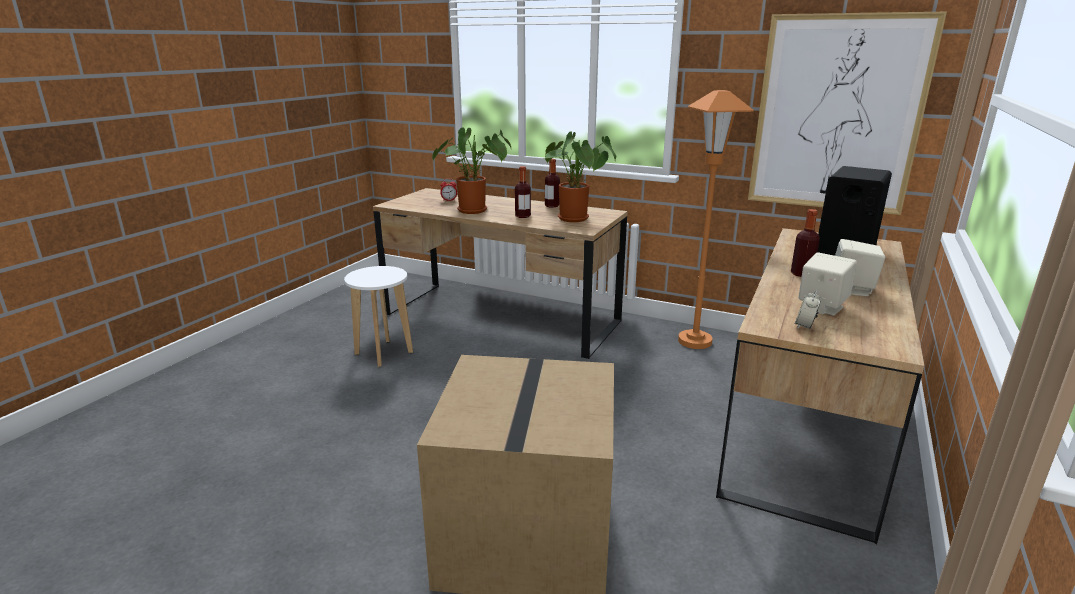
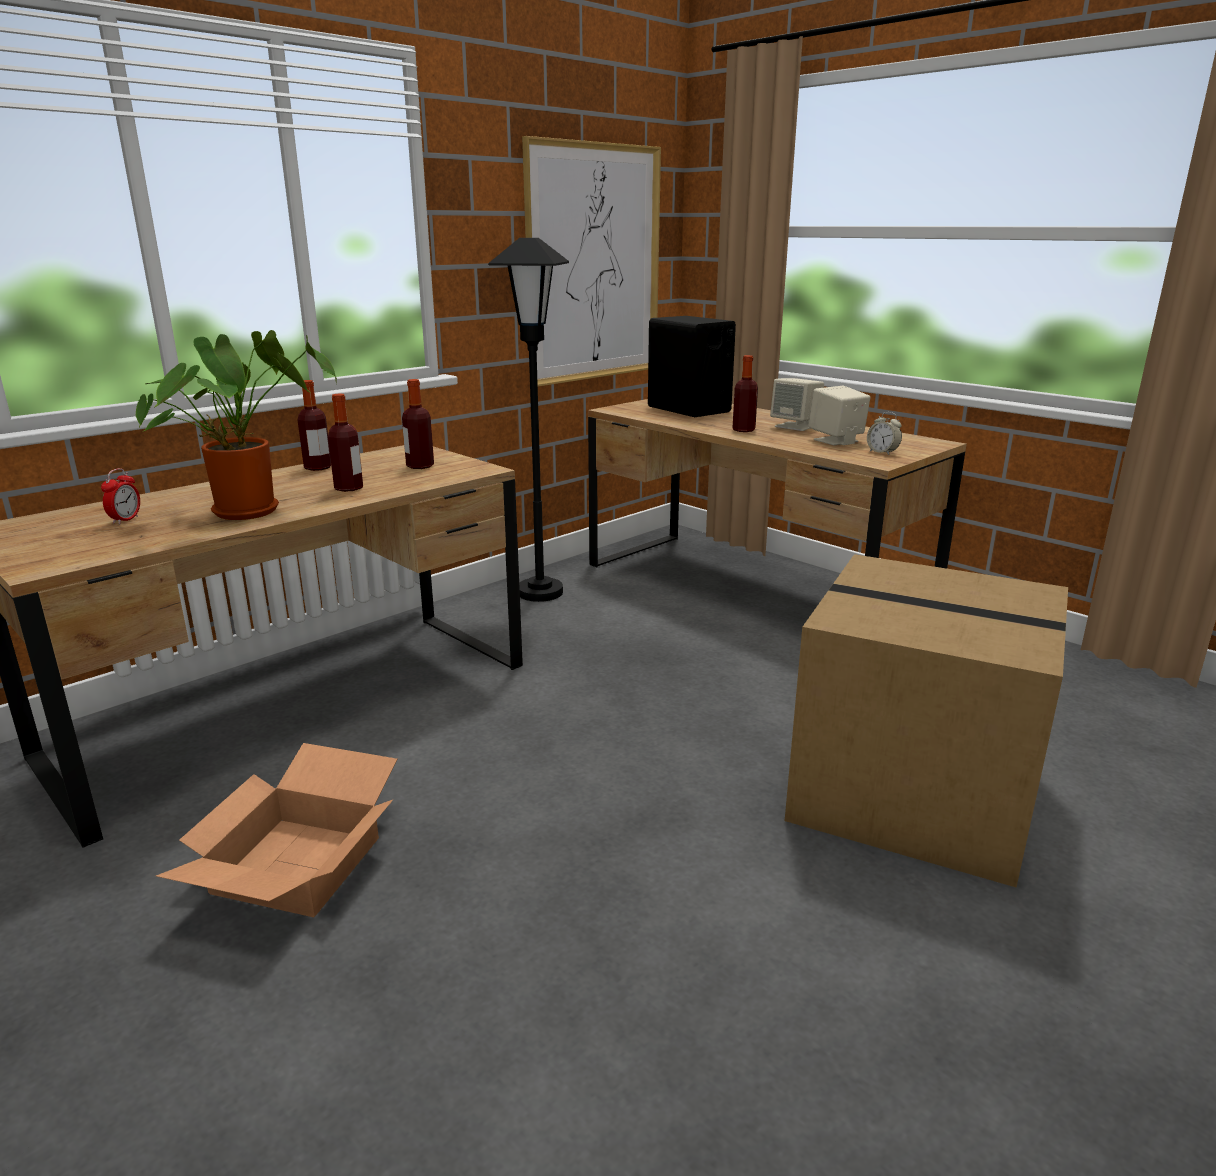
camera: 70 degrees left, 0 degrees up
white stool [344,266,413,367] -> cardboard box [156,743,397,917]
potted plant [543,131,616,222] -> bottle [402,379,434,469]
orange floor lamp [678,90,754,349] -> black floor lamp [488,238,569,602]

